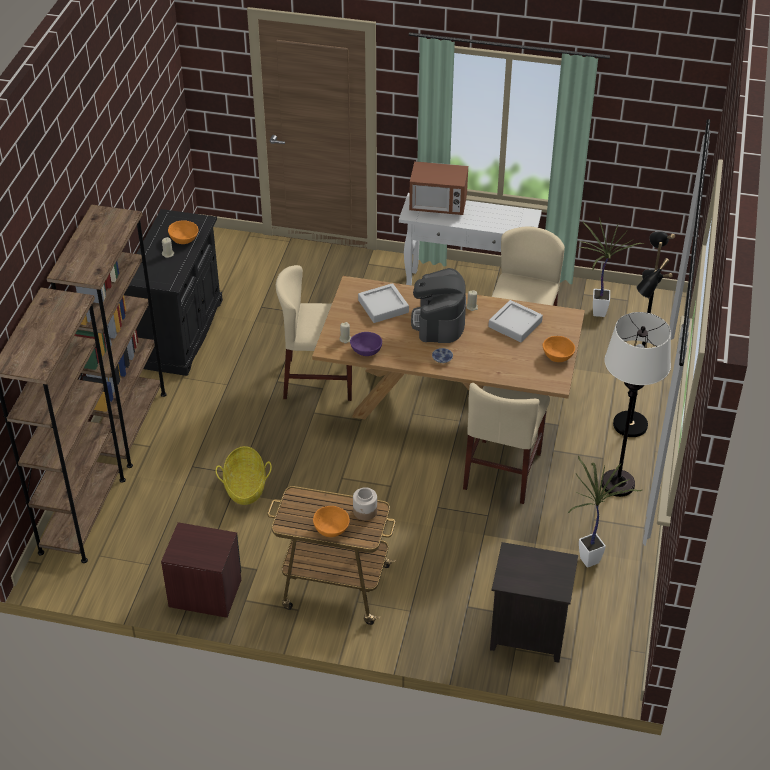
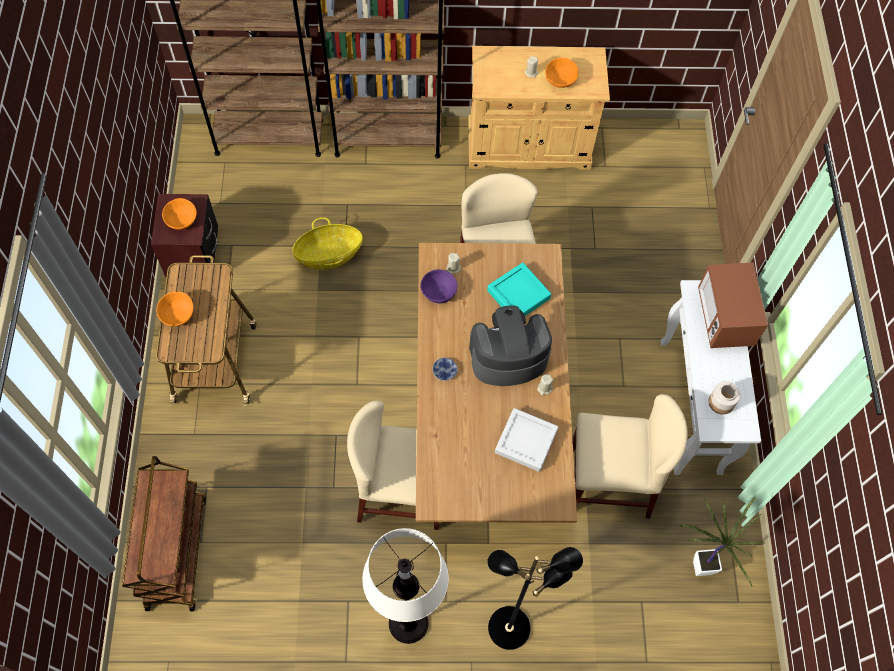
camera: 75 degrees right, 20 degrees up
black cabinet [124,209,223,376] -> beige cabinet [468,46,610,170]
jar [353,487,377,520] -> jar moved to [709,381,741,415]
grey tray [358,283,409,323] -> turquoise tray [487,262,551,316]
black nightstand [490,542,578,663] -> brown cart [122,456,207,611]
orange bowl [543,336,575,362] -> orange bowl moved to [162,198,197,230]
potted plant [568,456,642,568] -> none

